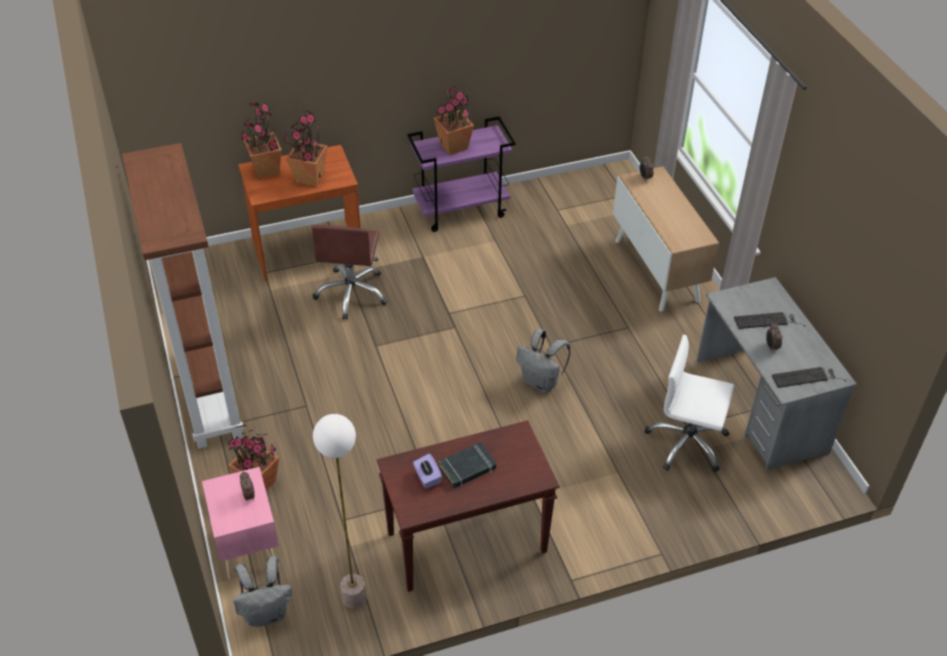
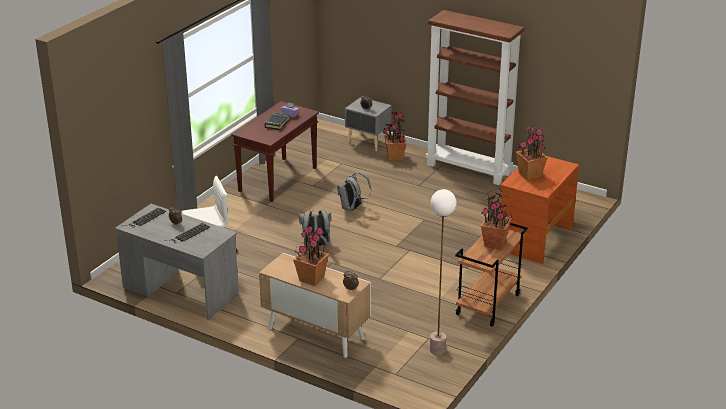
camera: 140 degrees right, 15 degrees down
pink nightstand [202,467,279,580] -> grey nightstand [345,97,392,151]
grey backpack [233,556,292,627] -> grey backpack moved to [337,172,371,212]
potted plant [241,103,282,179] -> potted plant moved to [293,225,329,286]
brown office chair [312,225,387,320] -> none
floor lamp [313,414,366,609] -> floor lamp moved to [430,189,457,355]
purple cart [407,116,516,232] -> brown cart [455,223,528,327]

